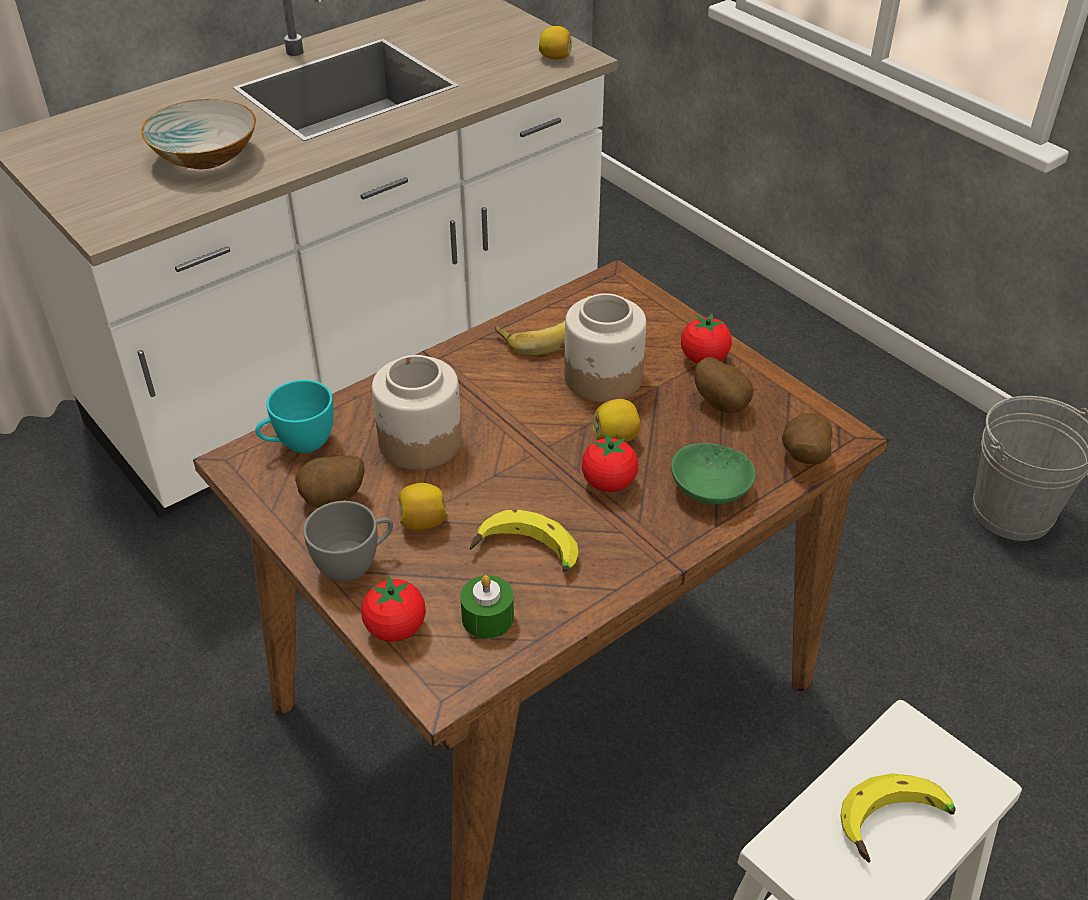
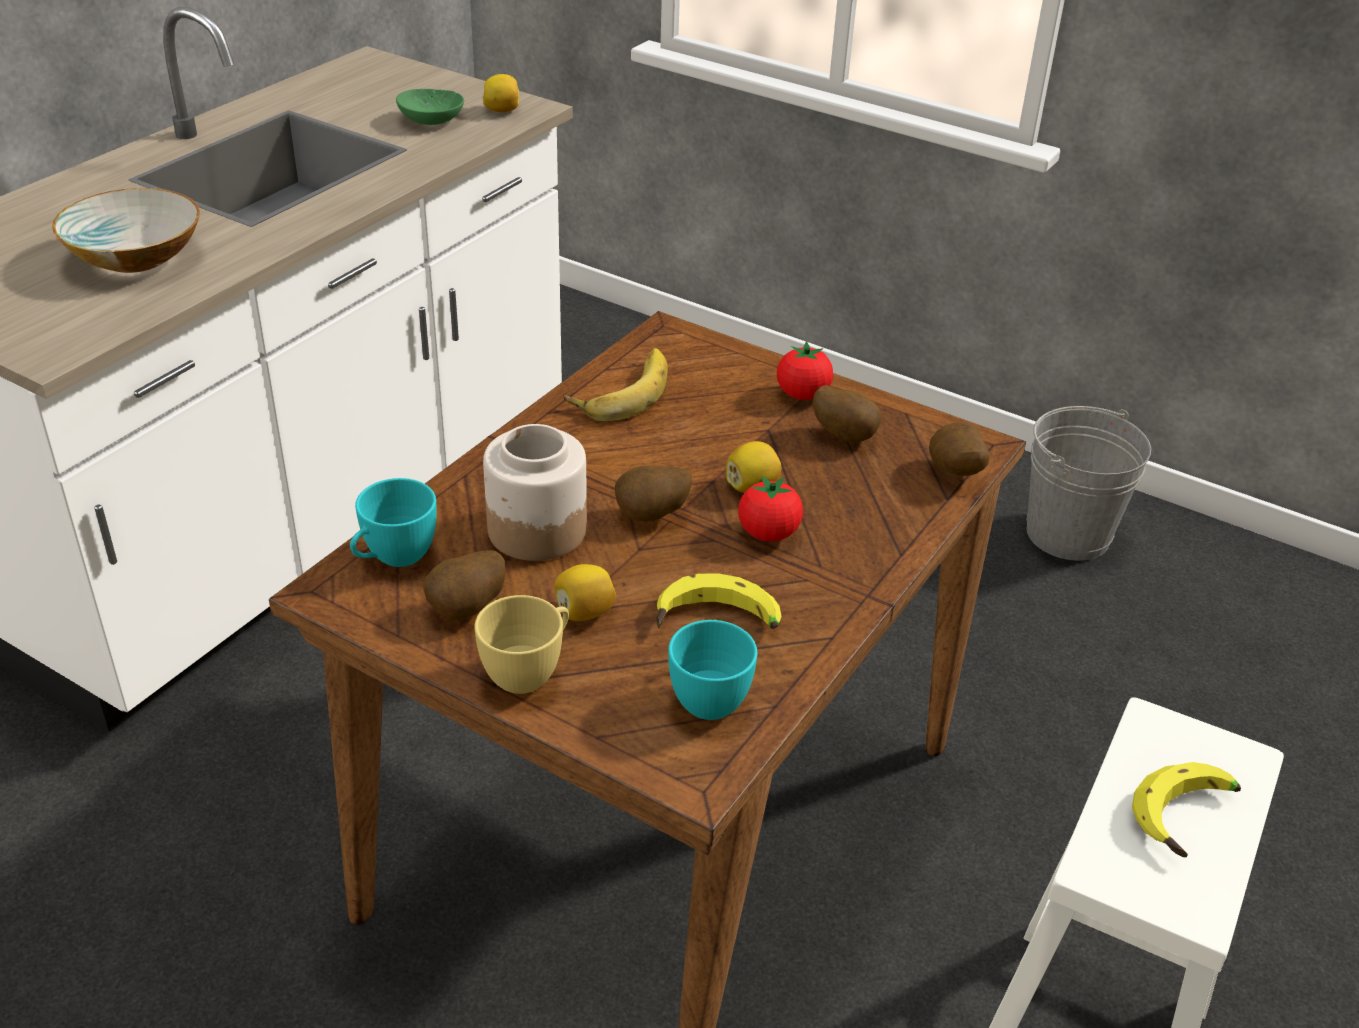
camera: 20 degrees left, 5 degrees down
grey cup [303,501,393,582] -> yellow cup [474,595,569,694]
tomato [361,576,426,642] -> none
green candle [460,575,514,639] -> turquoise cup [668,620,757,720]
jar [564,293,646,402] -> none
green bowl [671,443,756,505] -> green bowl moved to [396,89,464,125]
none -> potato [615,466,692,522]

